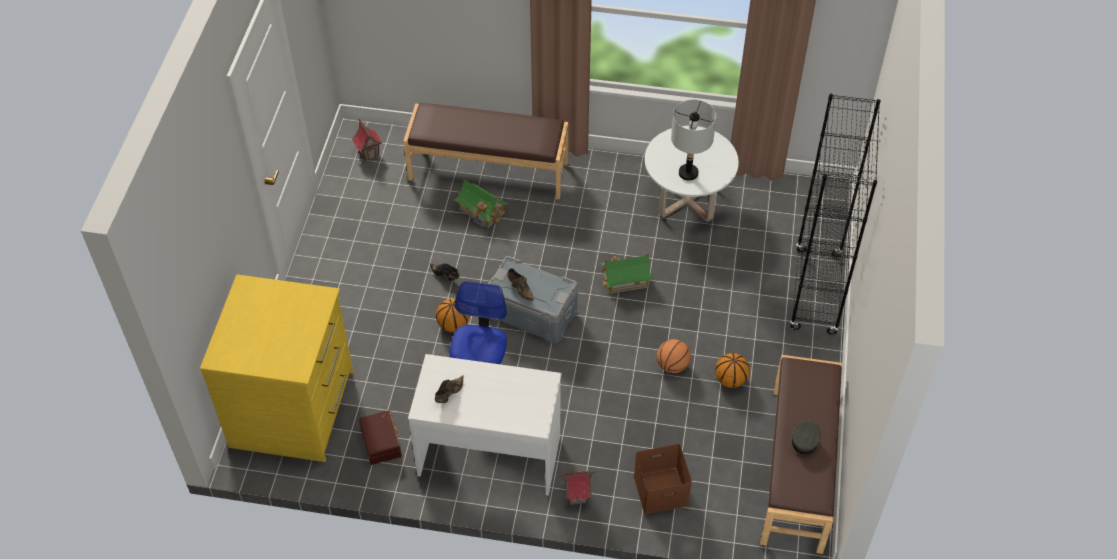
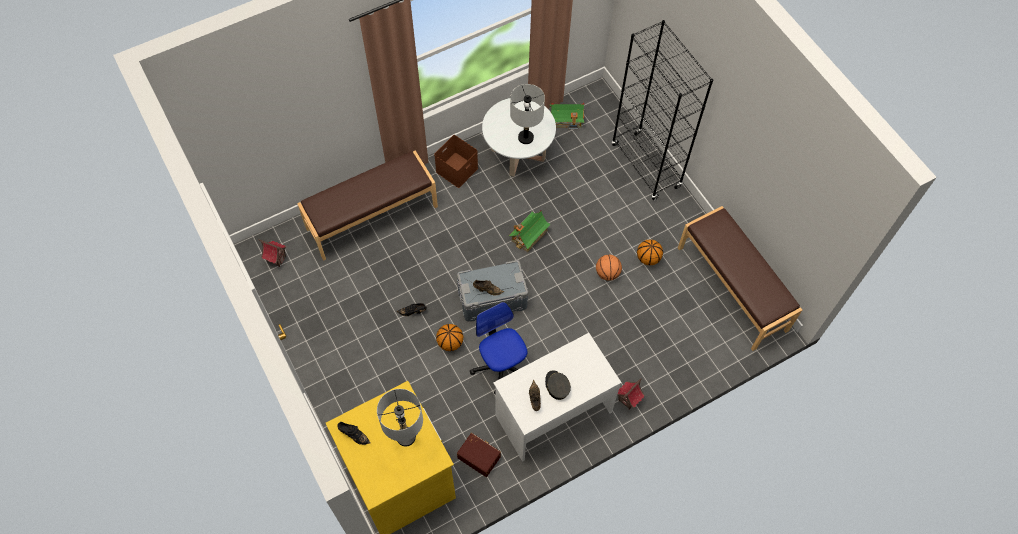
camera: 40 degrees left, 10 degrees up
toy house [455,178,508,228] -> toy house moved to [549,103,585,129]
brown storage box [634,444,692,514] -> brown storage box moved to [434,135,478,188]
grey cap [791,420,821,454] -> grey cap moved to [545,370,571,400]
none -> black shoe [338,422,371,445]
none -> grey table lamp [377,389,423,446]

